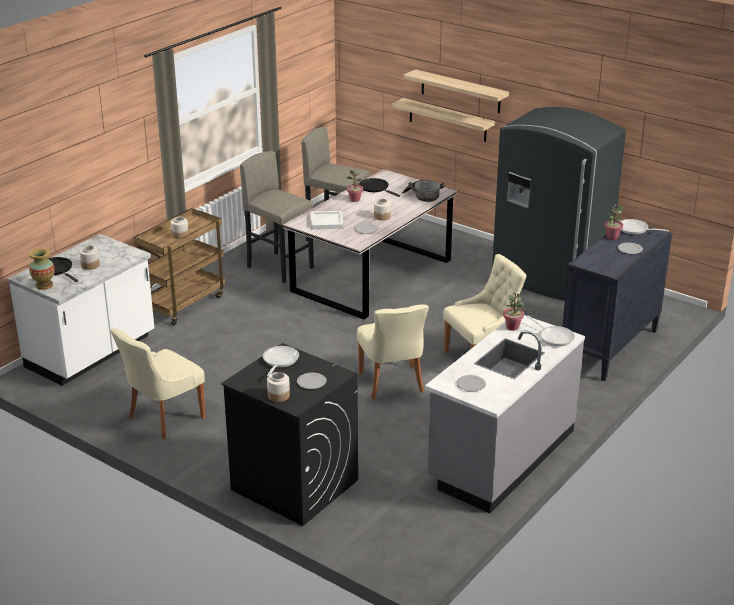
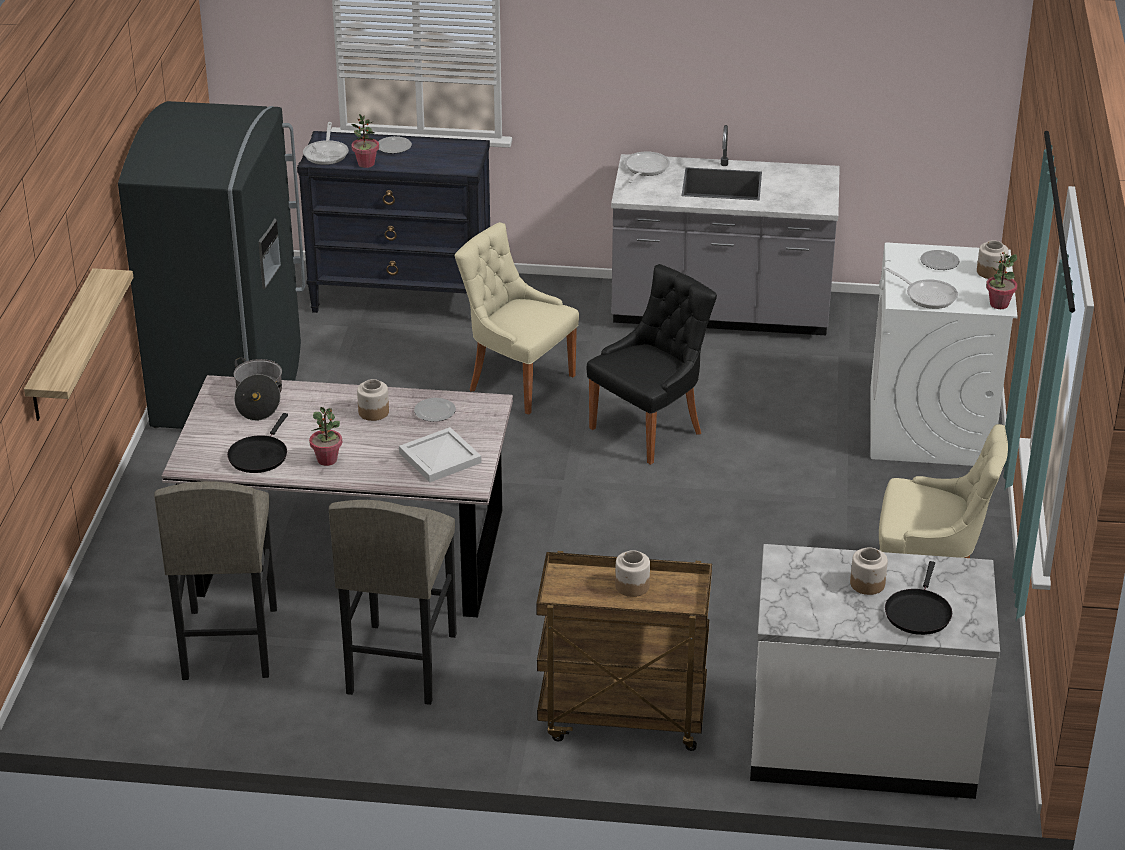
camera: 120 degrees left, 5 degrees up
vase [29,248,55,290] -> none
black washing machine [221,343,358,526] -> white washing machine [871,243,1018,466]
frying pan [263,346,299,376] -> frying pan turned 120 degrees counterclockwise [883,267,958,309]
beige chair [357,305,429,399] -> black chair [587,264,717,465]
shelf [403,69,509,114] -> none
plate [456,375,486,392] -> none
potted plant [503,292,524,331] -> potted plant moved to [986,252,1017,309]

